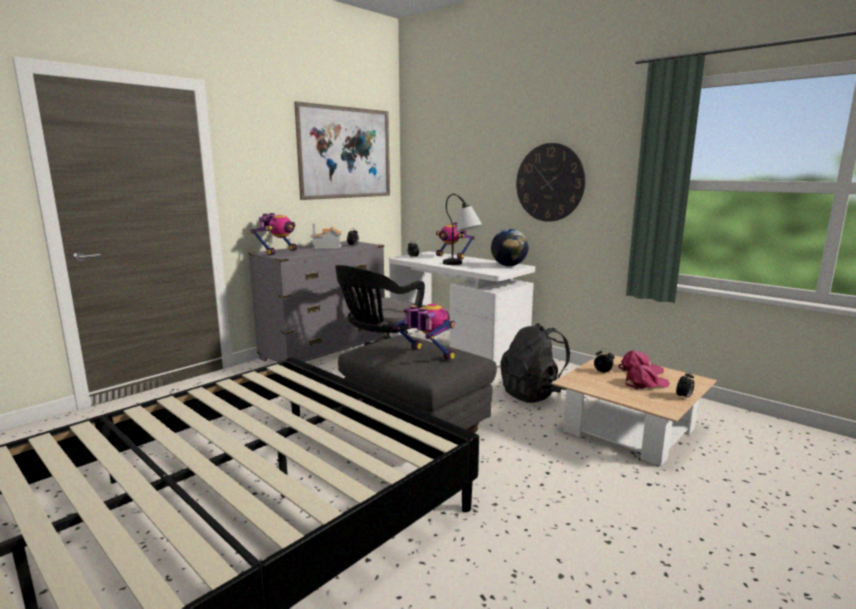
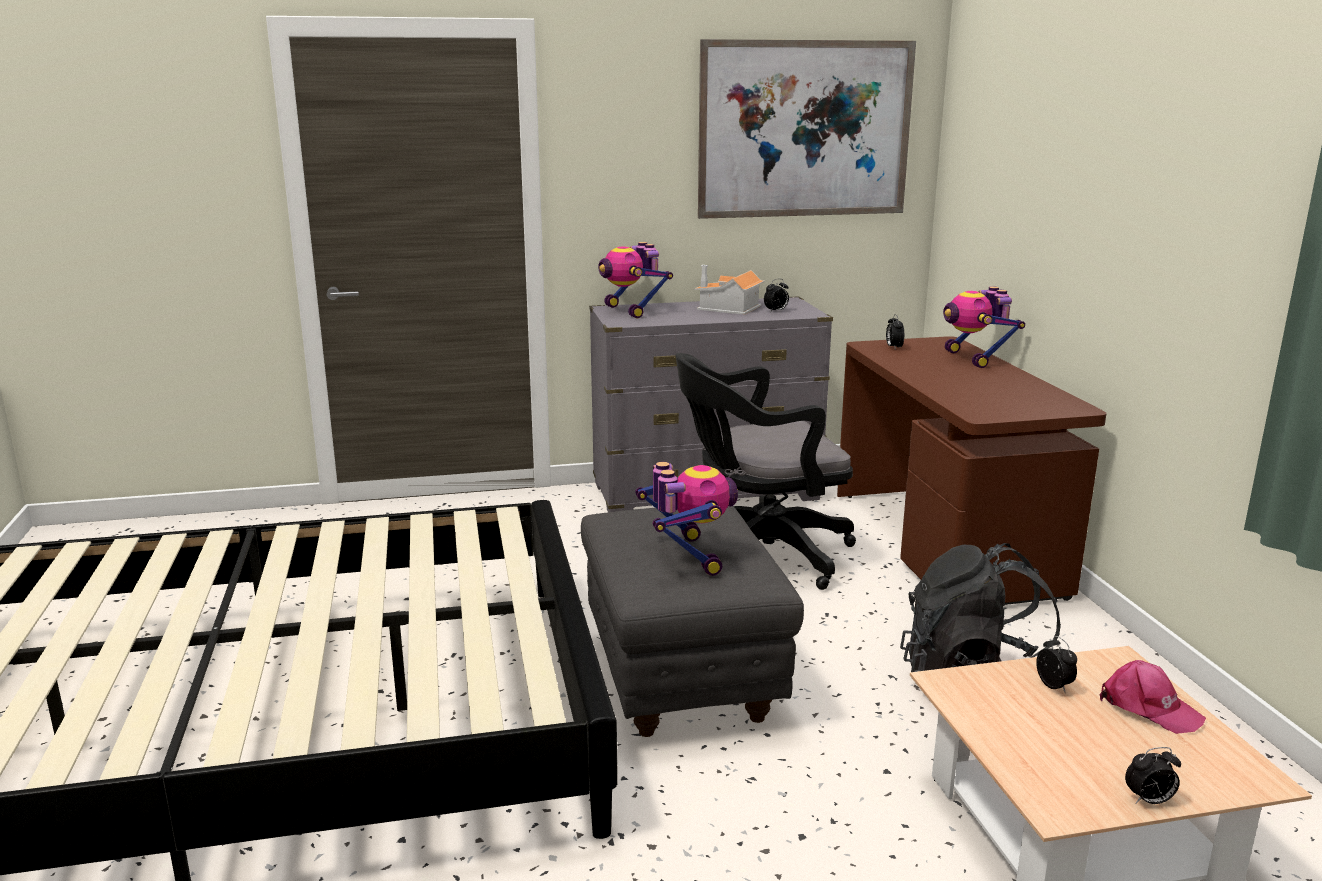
camera: 35 degrees right, 5 degrees up
toy robot [250,213,297,255] -> toy robot turned 90 degrees clockwise [598,242,673,318]
white desk [389,252,535,368] -> brown desk [837,336,1107,605]
table lamp [443,194,483,265] -> none
globe [491,229,528,266] -> none
wall clock [516,143,586,222] -> none
pink cap [625,365,670,390] -> none

